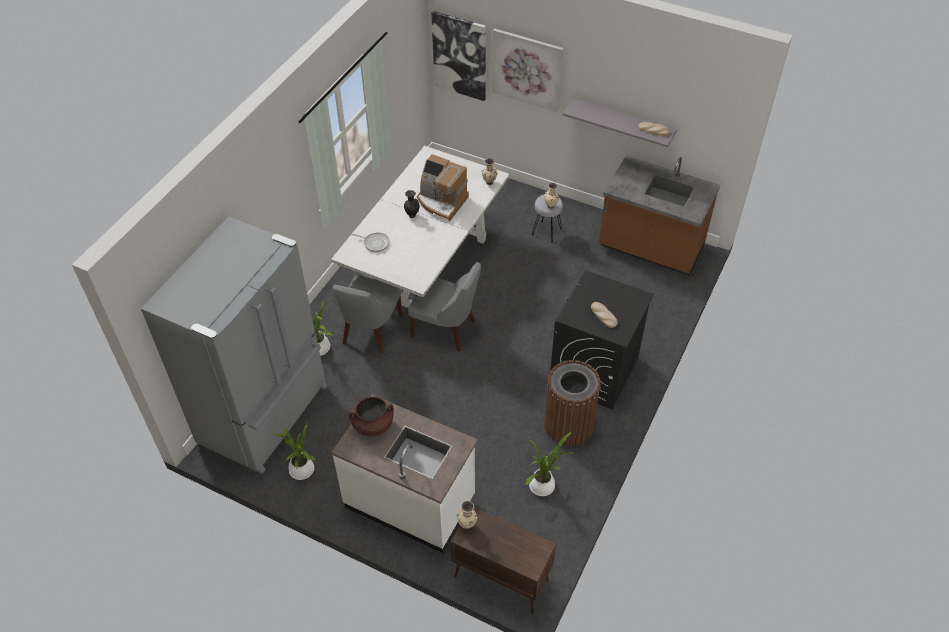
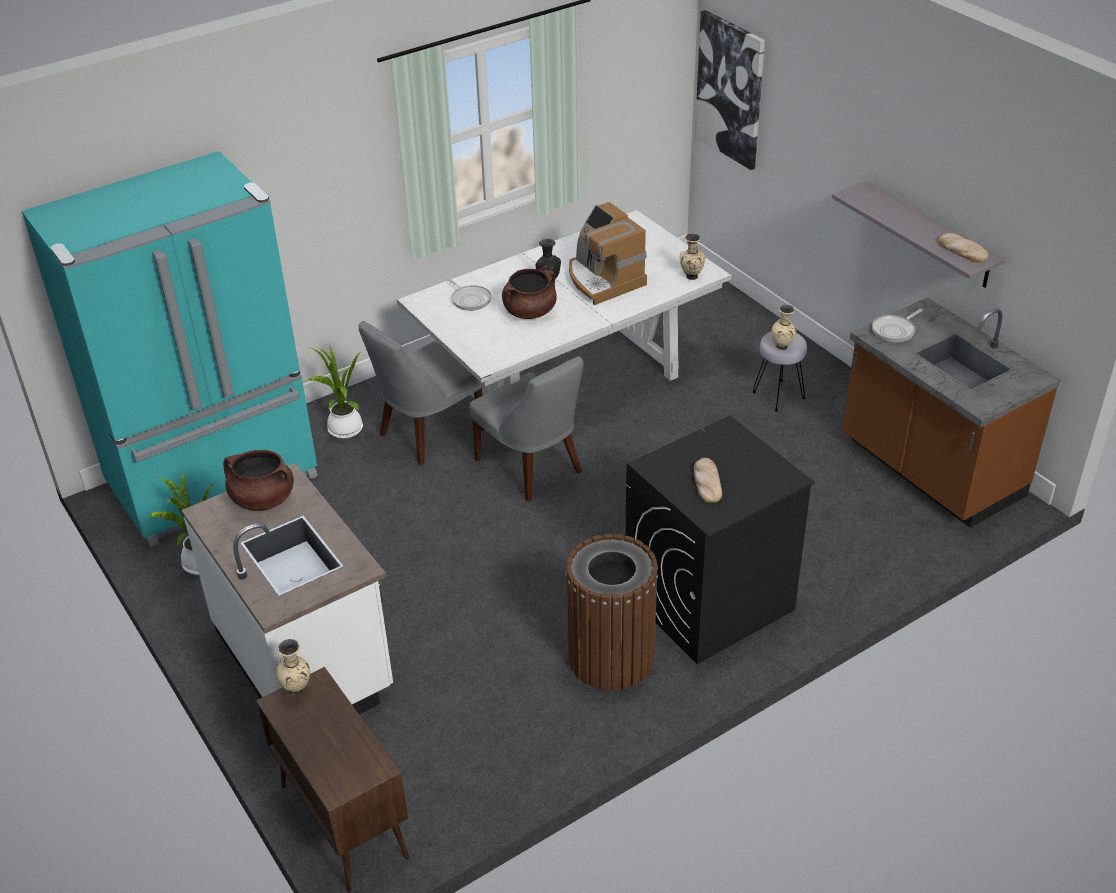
camera: 30 degrees right, 10 degrees down
grey fridge [141,217,328,474] -> turquoise fridge [22,151,318,547]
picture [492,28,563,112] -> none
potted plant [525,432,576,496] -> none
none -> brown cooking pot [502,269,557,319]
none -> frying pan [872,309,923,343]

